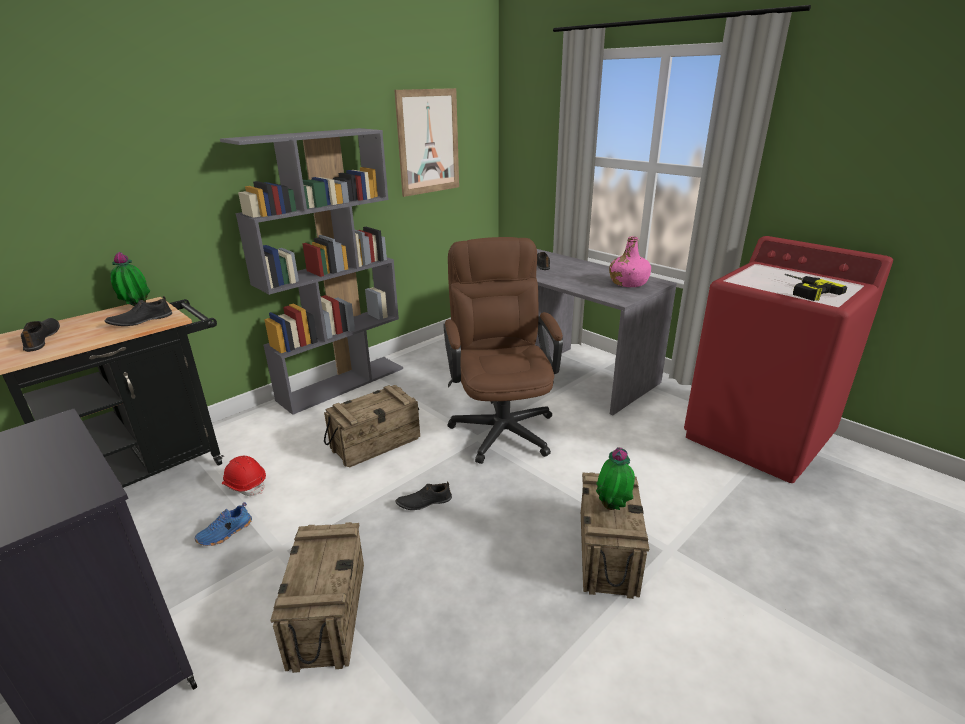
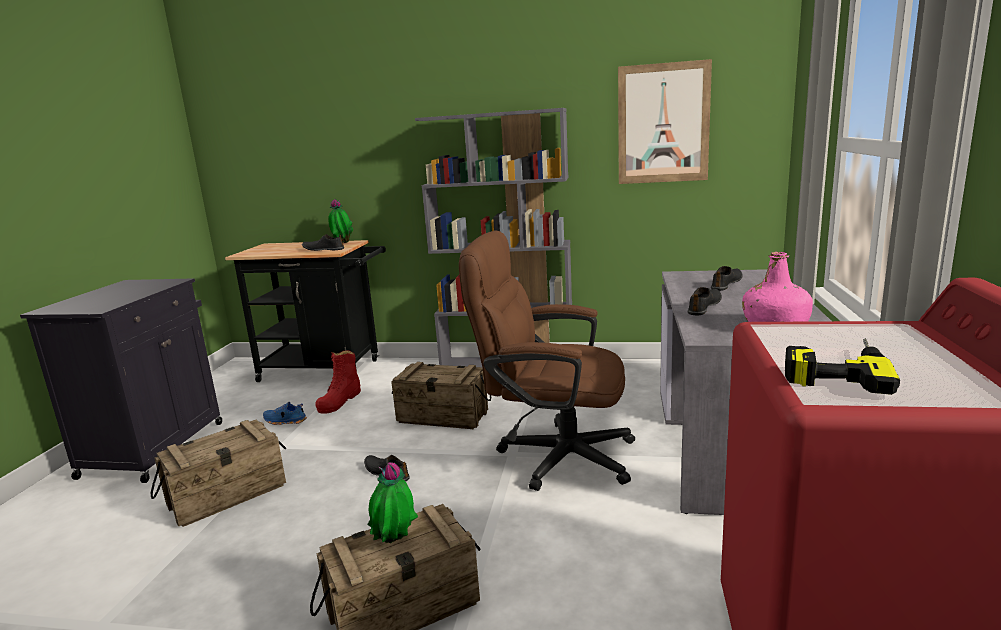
camera: 55 degrees right, 10 degrees down
black shoe [21,318,60,352] -> black shoe moved to [687,287,722,315]
red hard hat [222,456,266,496] -> red boot [315,350,361,414]
brown office chair [443,237,563,464] -> brown office chair turned 120 degrees counterclockwise [459,230,635,491]

